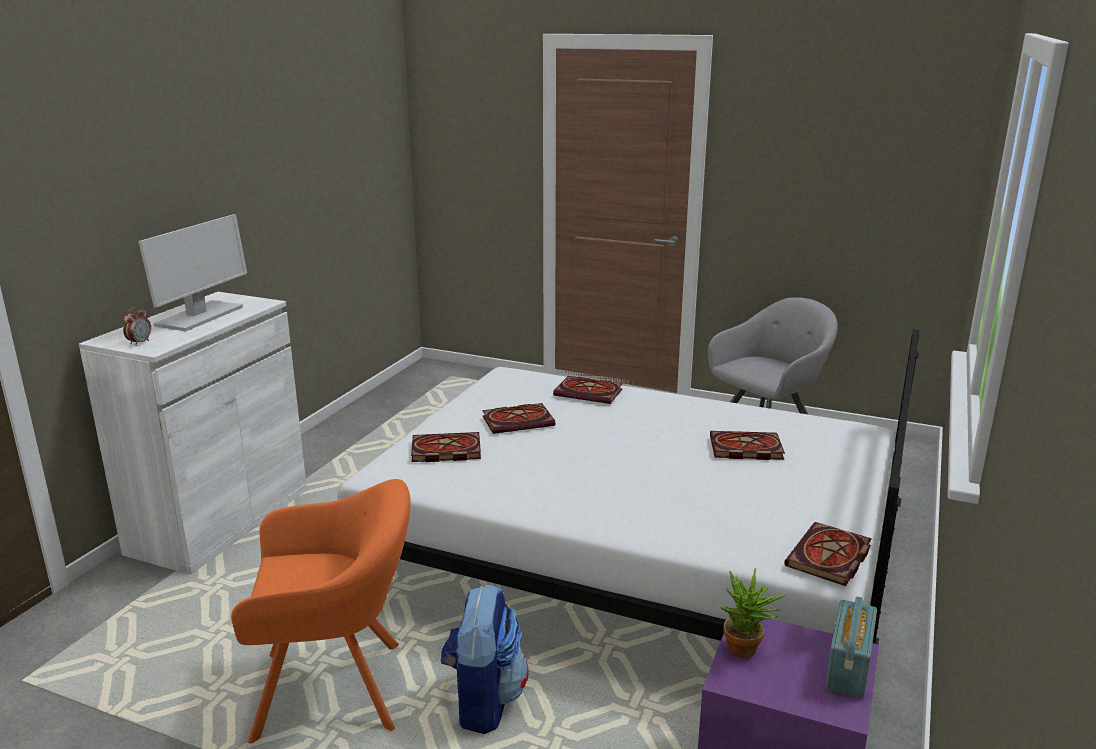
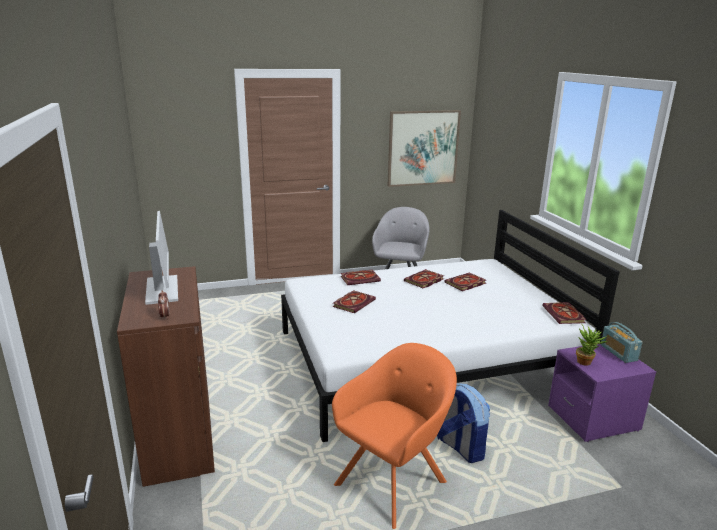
camera: 40 degrees left, 0 degrees up
white cabinet [79,292,307,574] -> brown cabinet [117,266,215,487]
book [411,432,481,462] -> book moved to [404,269,444,288]
none -> picture [388,110,461,187]

